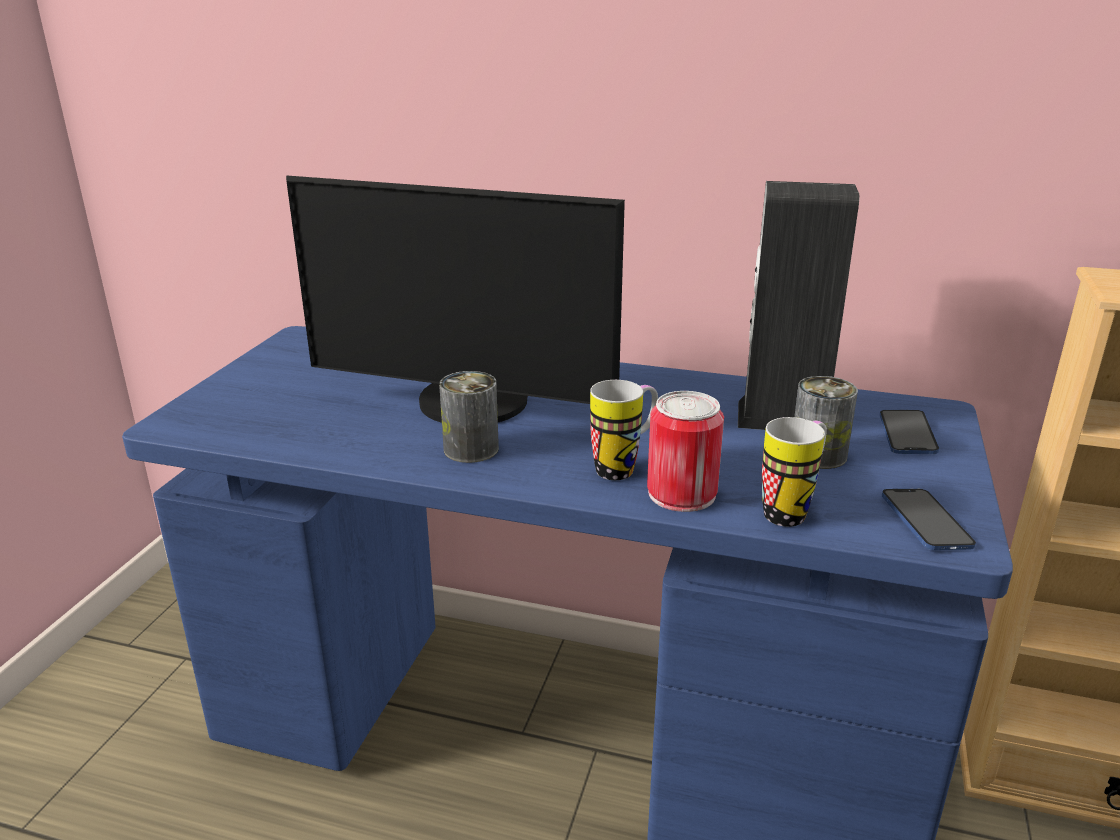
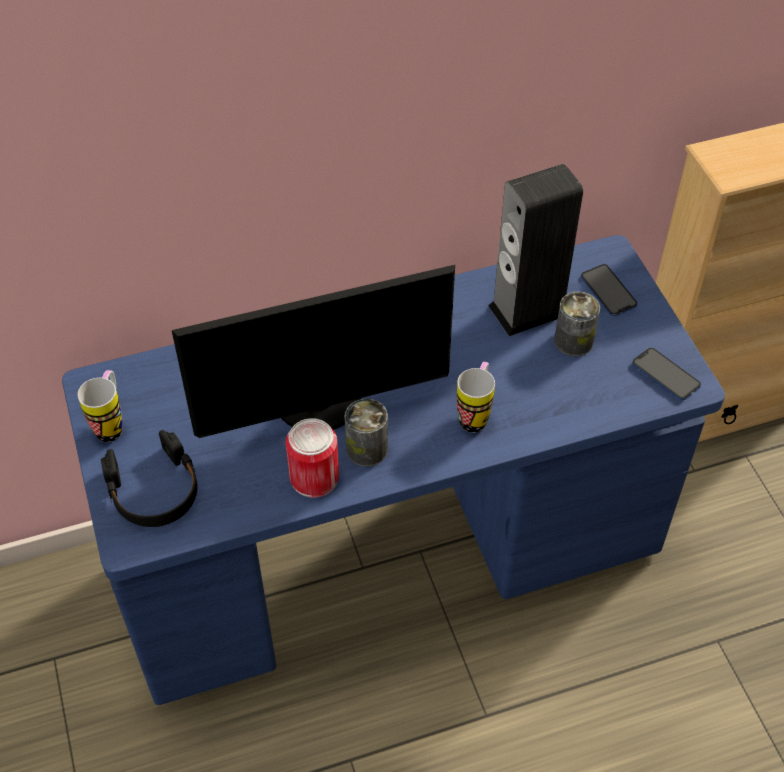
camera: 35 degrees left, 25 degrees up
can [647,391,724,512] -> can moved to [286,418,339,498]
mug [762,417,827,527] -> mug moved to [78,370,122,442]
none -> black headphones [101,430,198,527]

